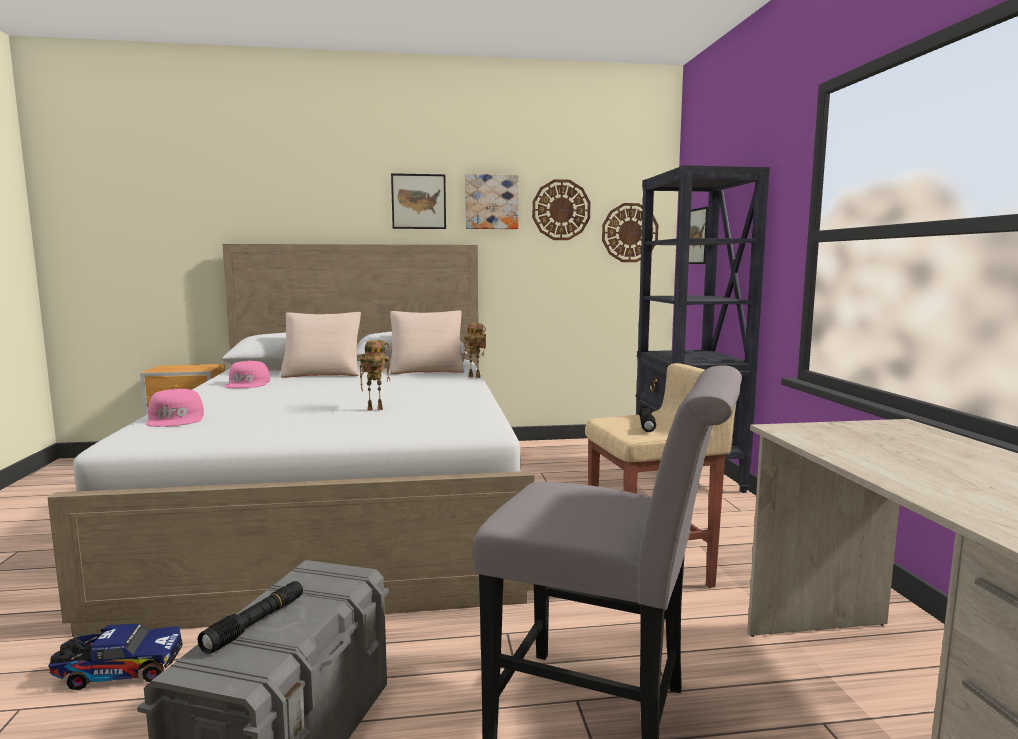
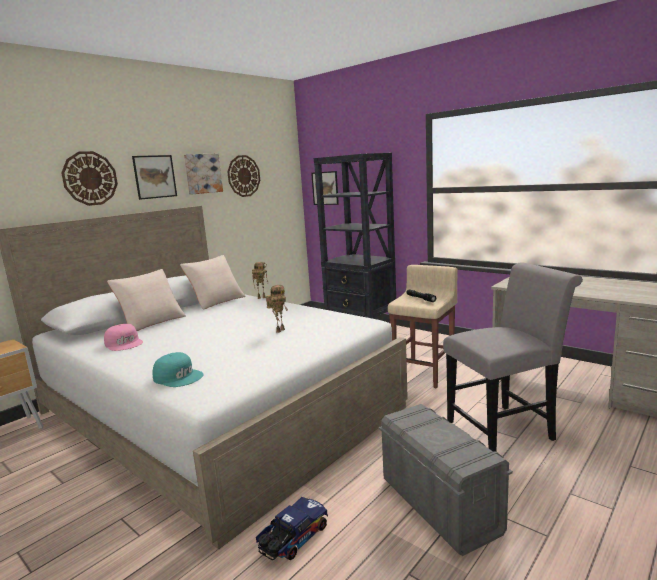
camera: 40 degrees left, 5 degrees up
pink cap [146,389,204,427] -> turquoise cap [152,352,204,387]
black flashlight [197,581,303,654] -> none
wall clock [602,203,658,262] -> wall clock moved to [61,151,118,206]

